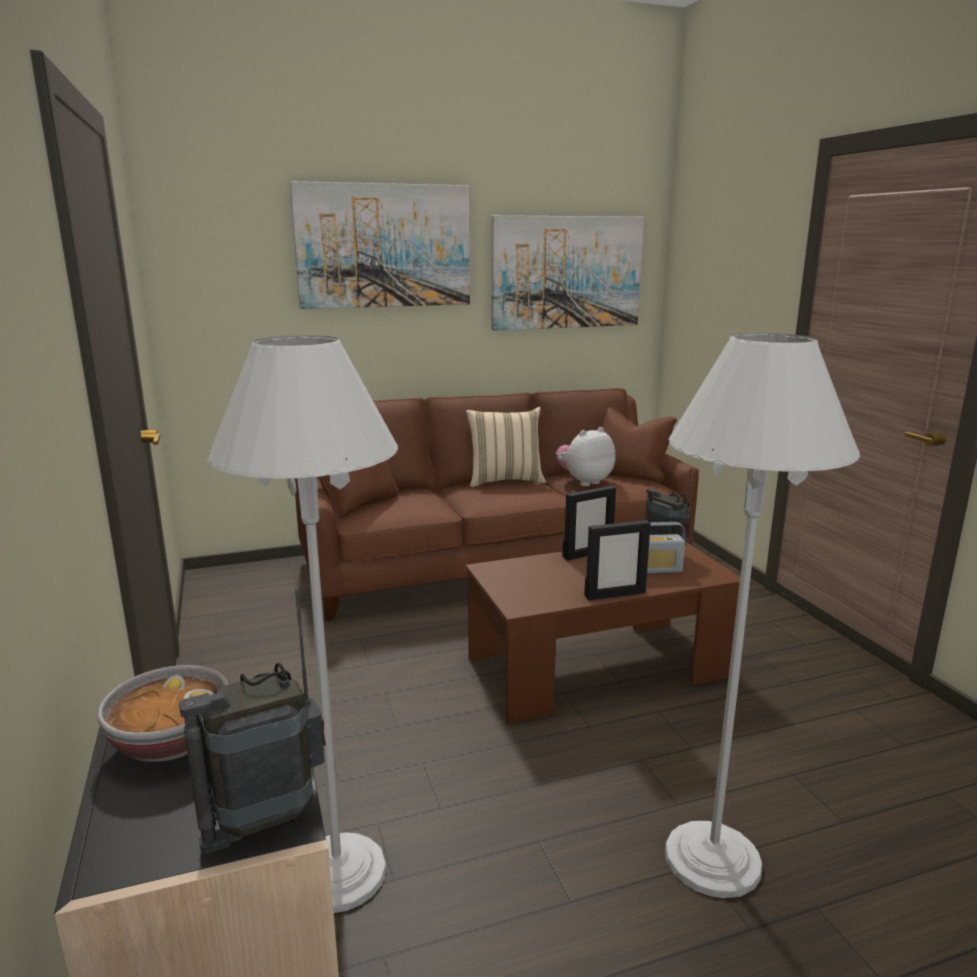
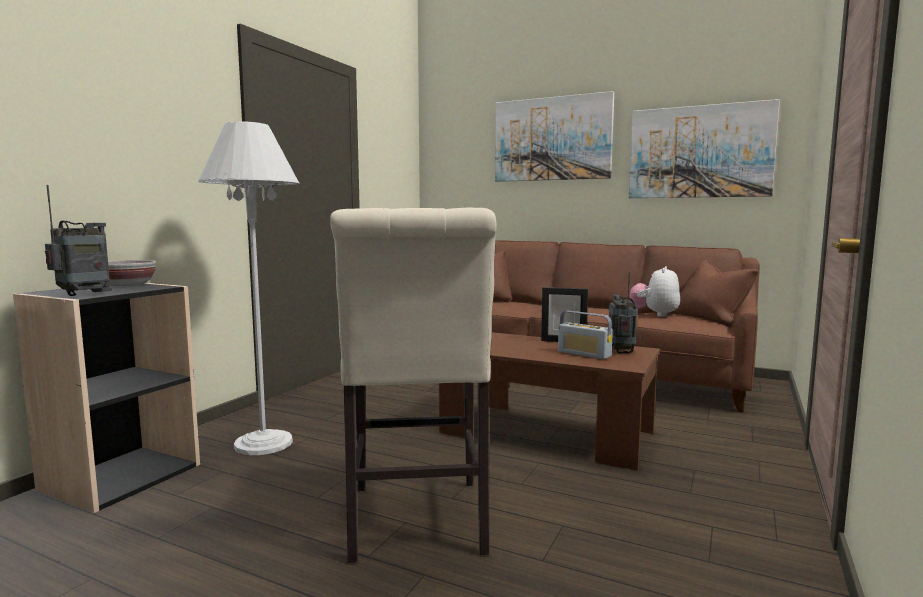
camera: 45 degrees right, 10 degrees down
radio [179,588,326,855] -> radio turned 105 degrees clockwise [45,185,112,296]
beige pillow [466,407,546,487] -> none
plush toy [556,427,615,486] -> plush toy turned 75 degrees counterclockwise [630,266,680,317]
picture frame [584,520,651,600] -> none
white floor lamp [665,333,860,898] -> beige stool [330,208,497,563]

